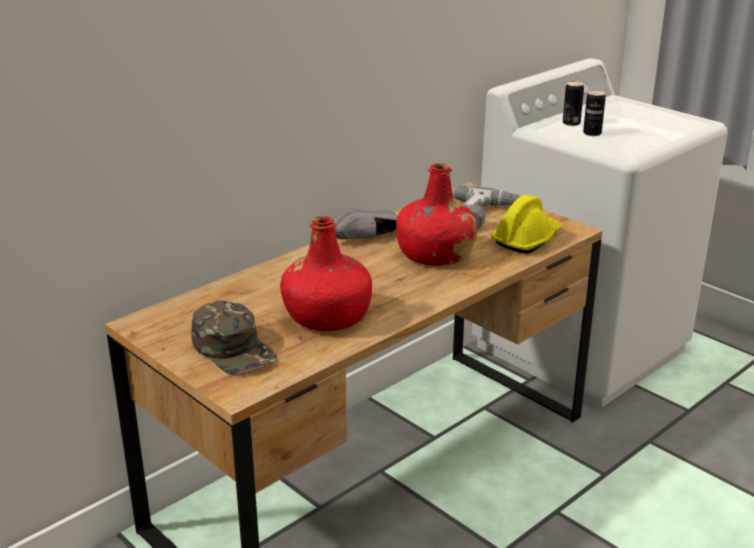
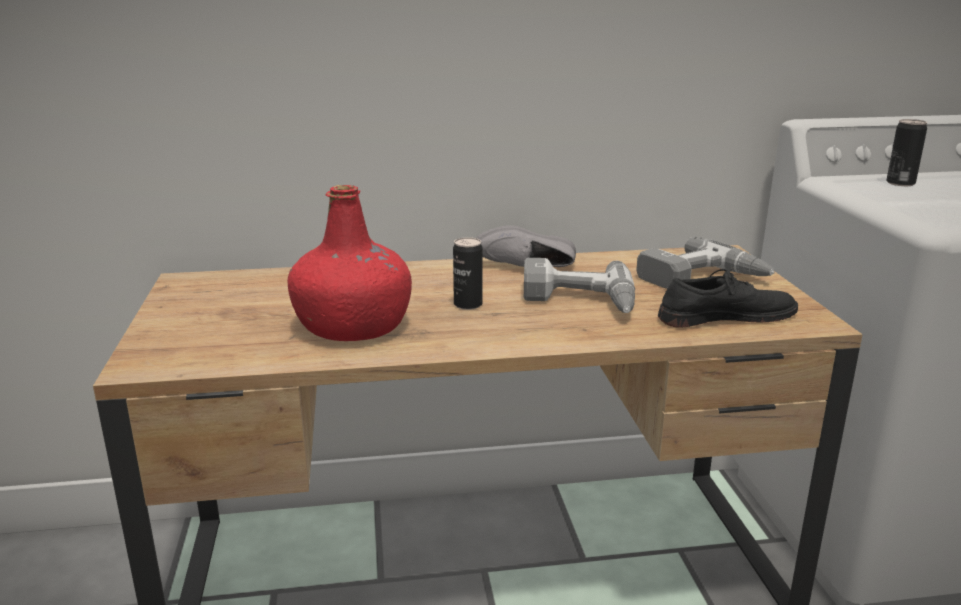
camera: 35 degrees right, 5 degrees down
green cap [191,300,278,376] -> none
red bottle [396,163,478,266] -> power drill [524,258,635,313]
yellow hard hat [491,195,562,253] -> black shoe [658,269,798,328]
can [583,90,606,136] -> can moved to [453,237,483,310]

